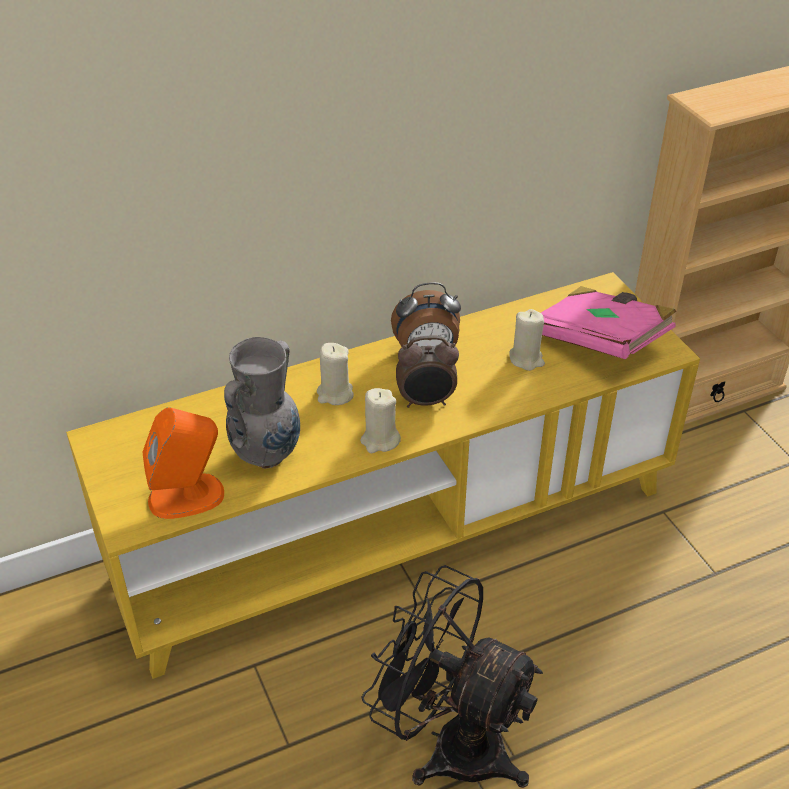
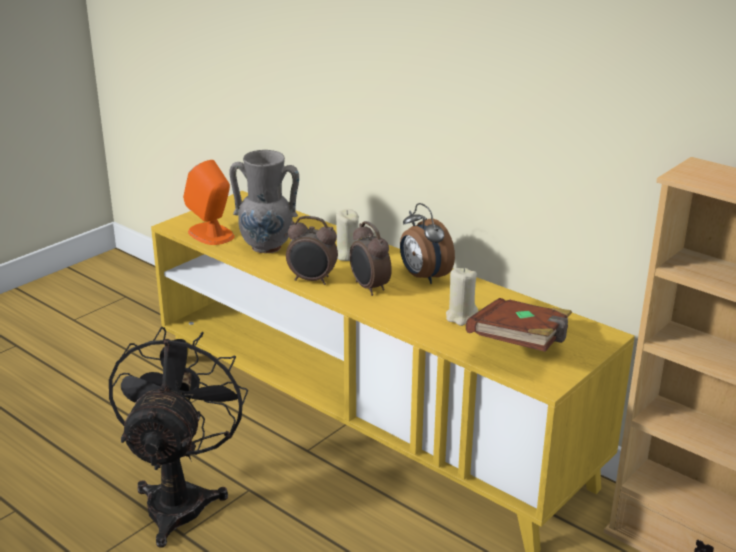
camera: 65 degrees right, 15 degrees down
beige candle [360,388,401,453] -> alarm clock [286,216,338,285]
pink book [541,286,676,359] -> brown book [466,298,572,352]

